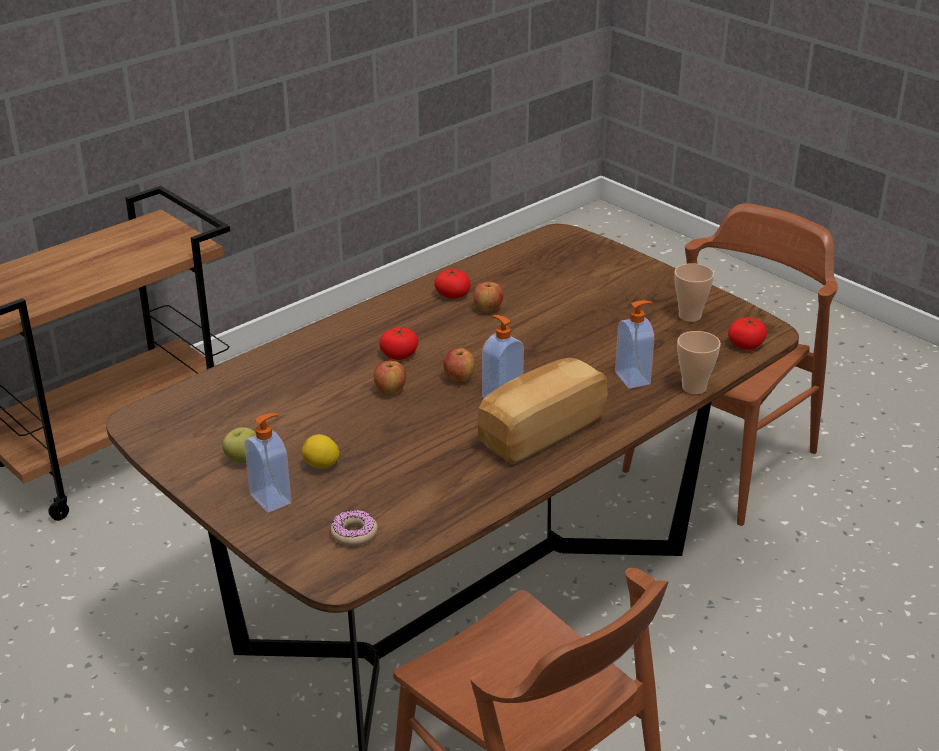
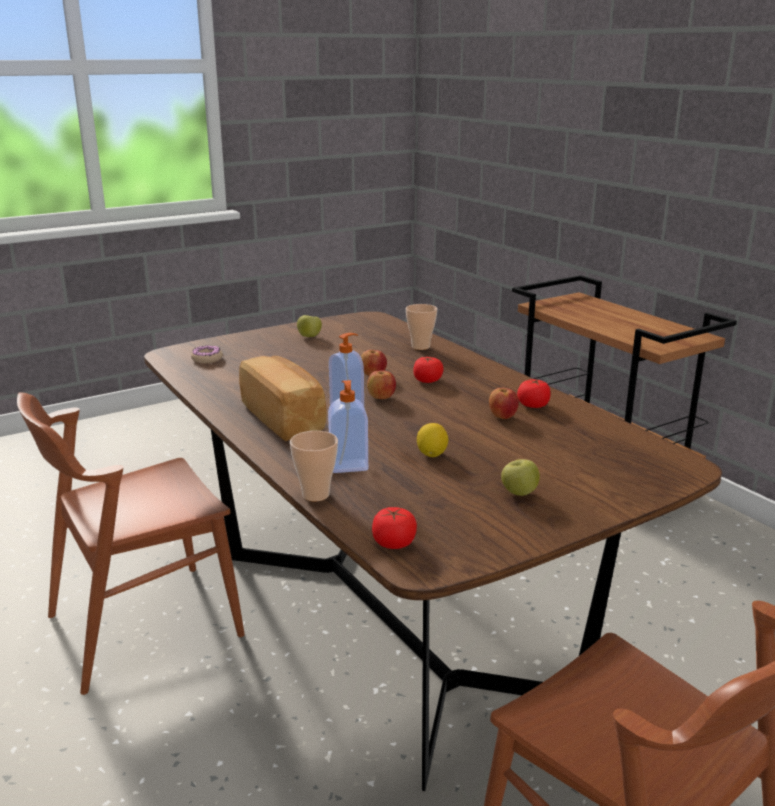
camera: 100 degrees right, 10 degrees down
soap dispenser [244,413,291,513] -> none
lemon [302,434,340,469] -> lemon moved to [417,423,448,457]
cup [674,263,714,322] -> cup moved to [406,304,437,350]
none -> apple [501,459,540,496]

